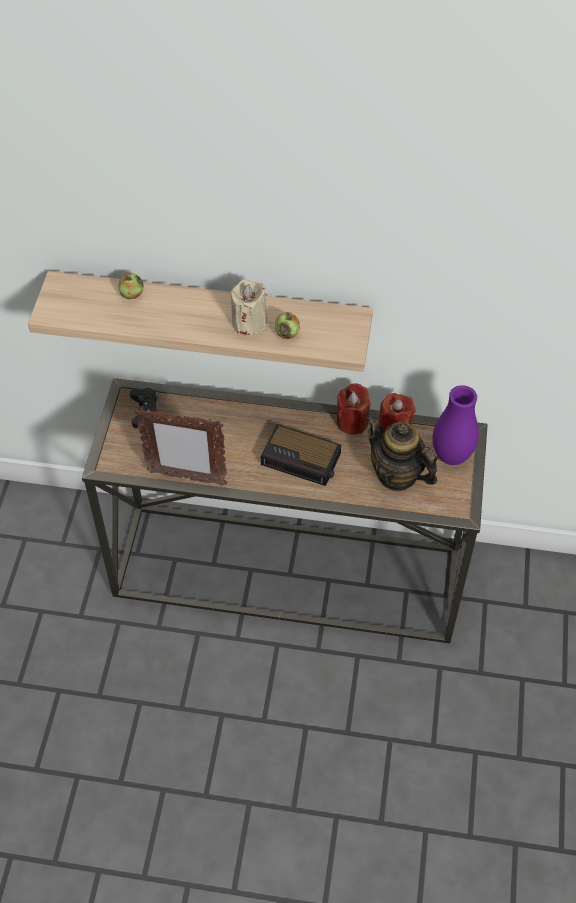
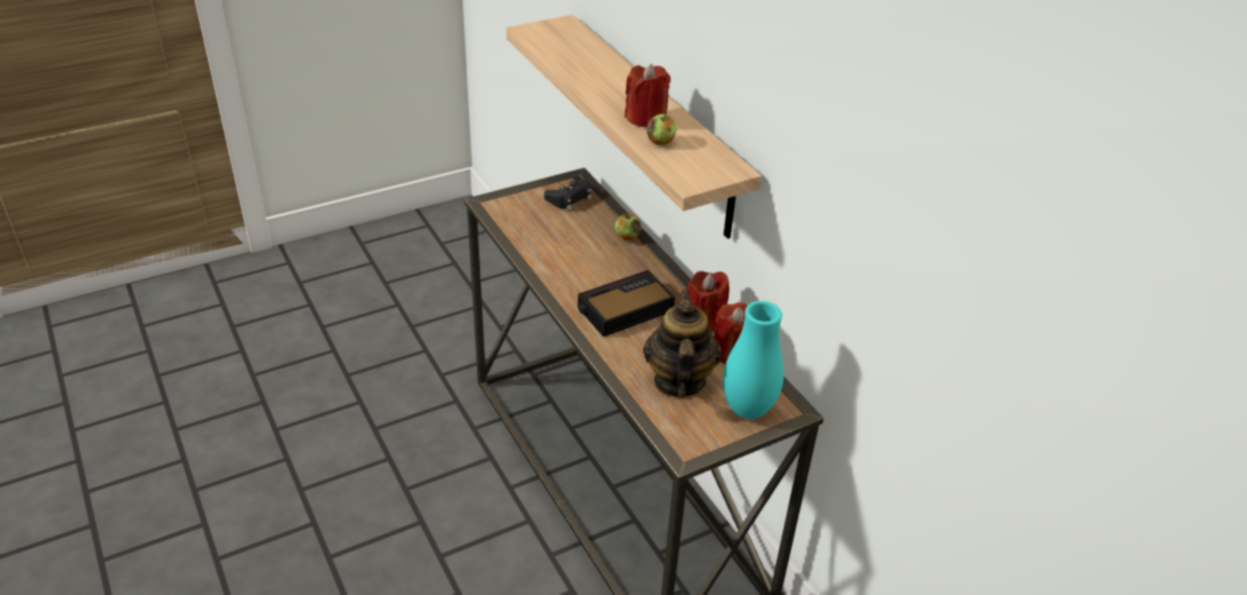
camera: 50 degrees right, 15 degrees down
apple [118,273,144,299] -> apple moved to [615,213,641,240]
picture frame [135,408,227,486] -> none
beige candle [231,279,267,335] -> red candle [625,64,671,127]
alarm clock [261,424,341,486] -> alarm clock turned 75 degrees clockwise [578,270,675,337]
purple vase [432,385,479,465] -> turquoise vase [723,301,784,419]

